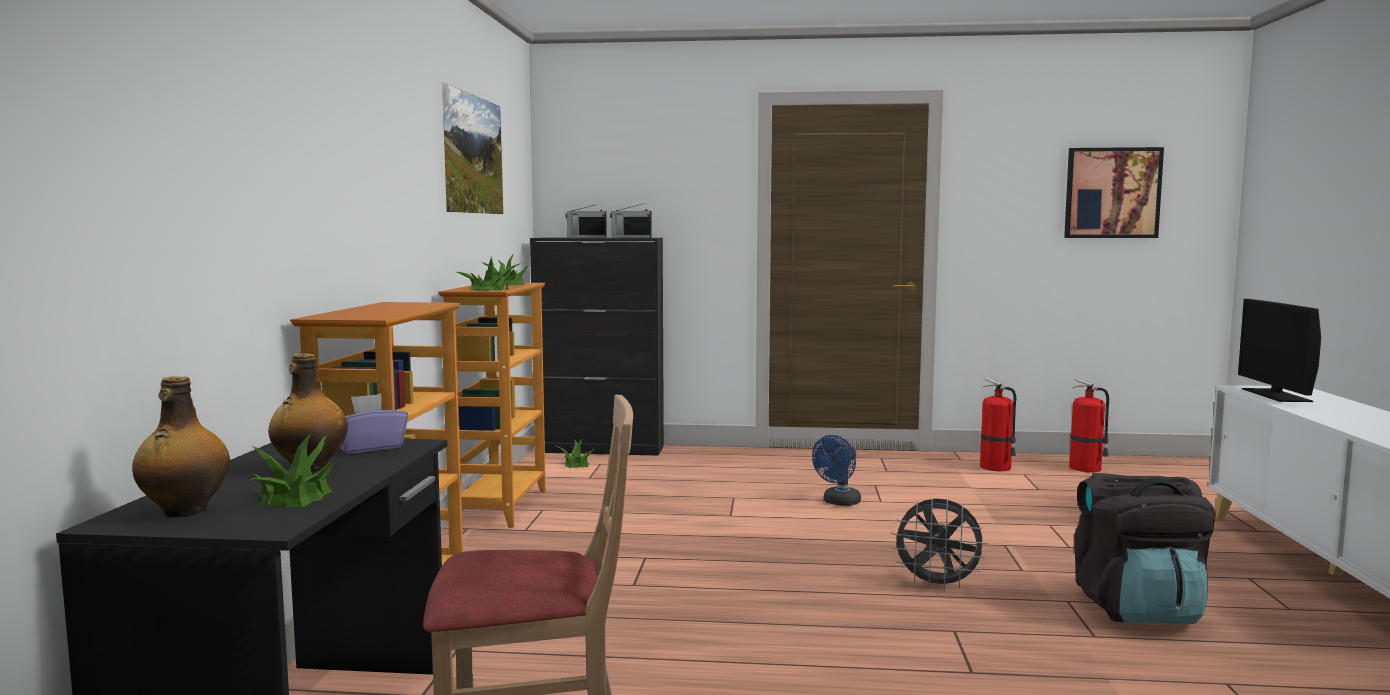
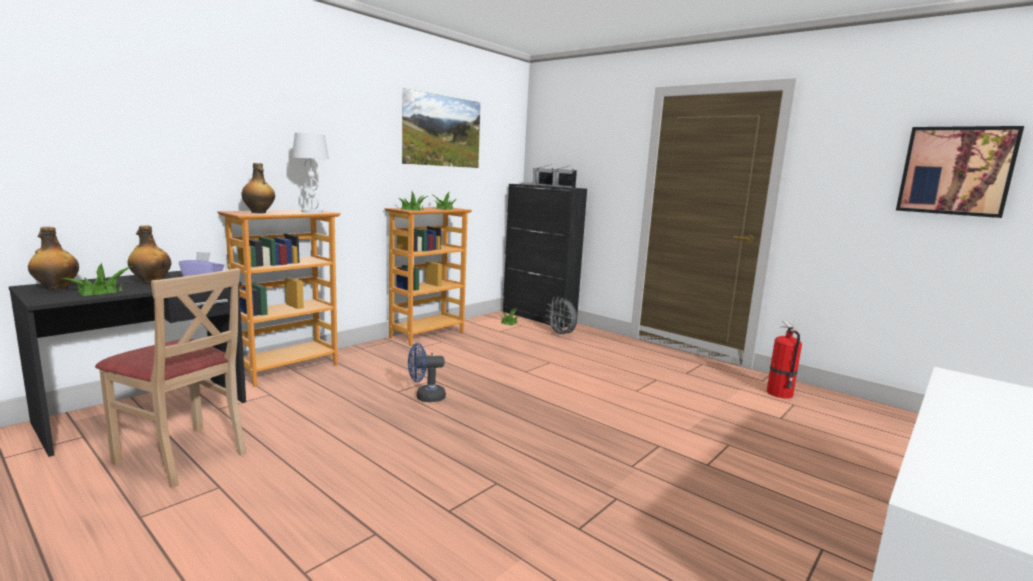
camera: 35 degrees right, 5 degrees up
blue fan [812,435,861,506] -> blue fan moved to [408,343,446,402]
grey fan [891,498,988,591] -> grey fan moved to [545,297,577,337]
fire extinguisher [1069,379,1109,472] -> none
black backpack [1074,473,1216,624] -> none
monitor [1238,299,1321,402] -> none
none -> bottle [242,163,275,213]
none -> white table lamp [292,133,329,213]

